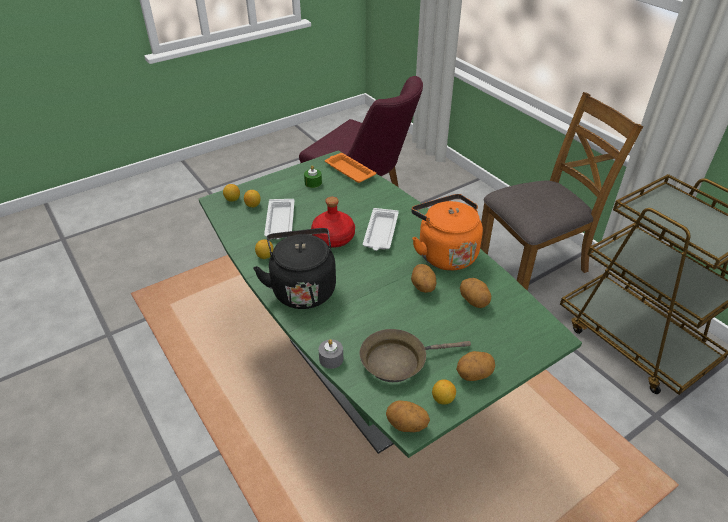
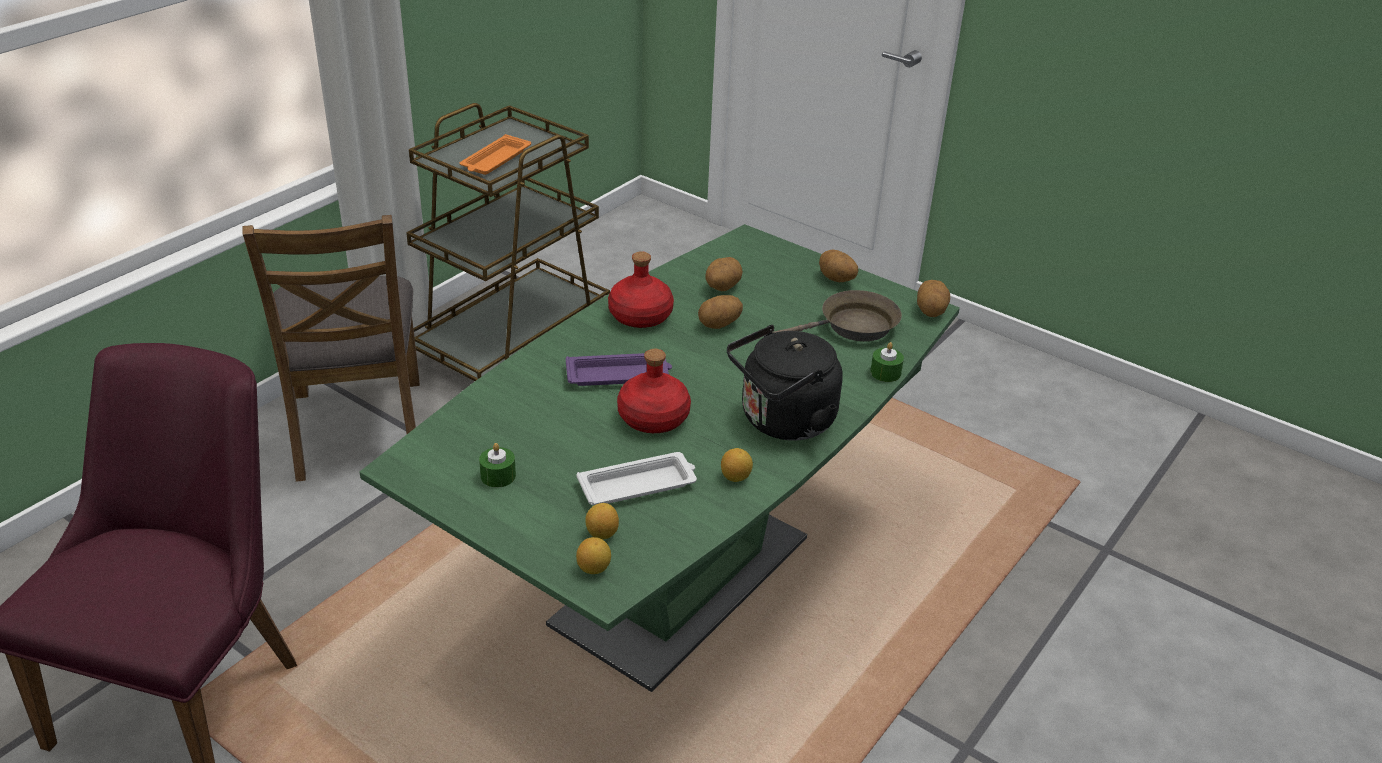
camera: 110 degrees left, 5 degrees down
grey candle [319,339,343,369] -> green candle [870,342,904,382]
orange tray [325,153,376,183] -> orange tray moved to [460,134,531,175]
brown frying pan [360,329,471,382] -> brown frying pan turned 75 degrees counterclockwise [773,290,902,341]
white tray [363,208,399,251] -> purple tray [566,353,672,386]
orange kettle [411,194,483,271] -> red bottle [608,251,674,328]
lemon [432,379,456,405] -> none
brown chair [480,92,643,291] -> brown chair turned 150 degrees counterclockwise [243,215,420,482]

